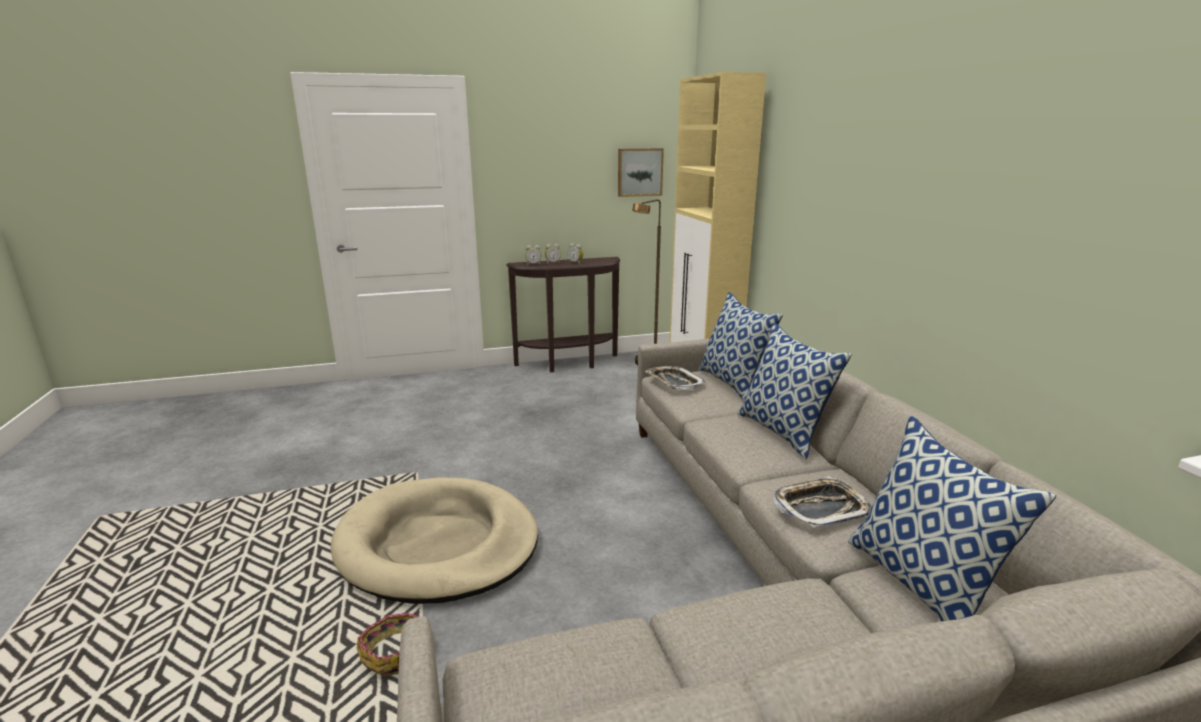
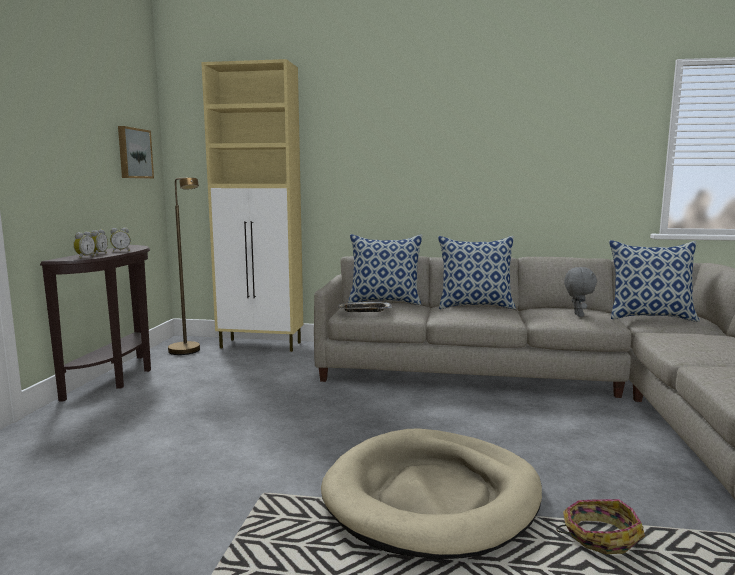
camera: 65 degrees left, 10 degrees down
tray [773,476,872,528] -> grey plush toy [564,267,597,317]

